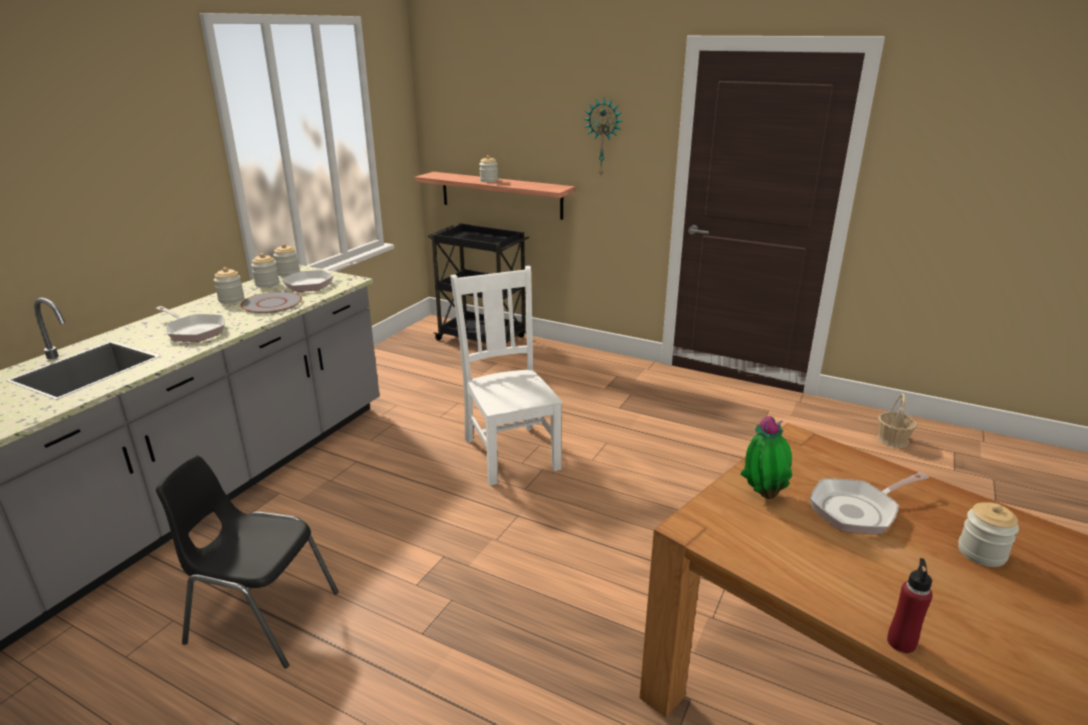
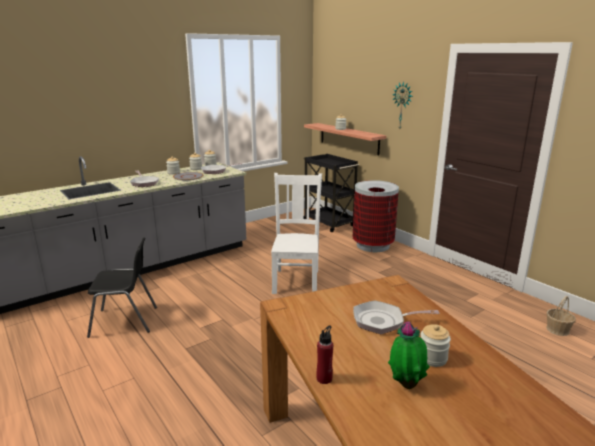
camera: 25 degrees right, 5 degrees down
black chair [156,456,339,668] -> black chair turned 135 degrees clockwise [87,238,157,338]
potted plant [741,416,792,499] -> potted plant moved to [388,321,430,389]
none -> trash can [353,180,399,252]

